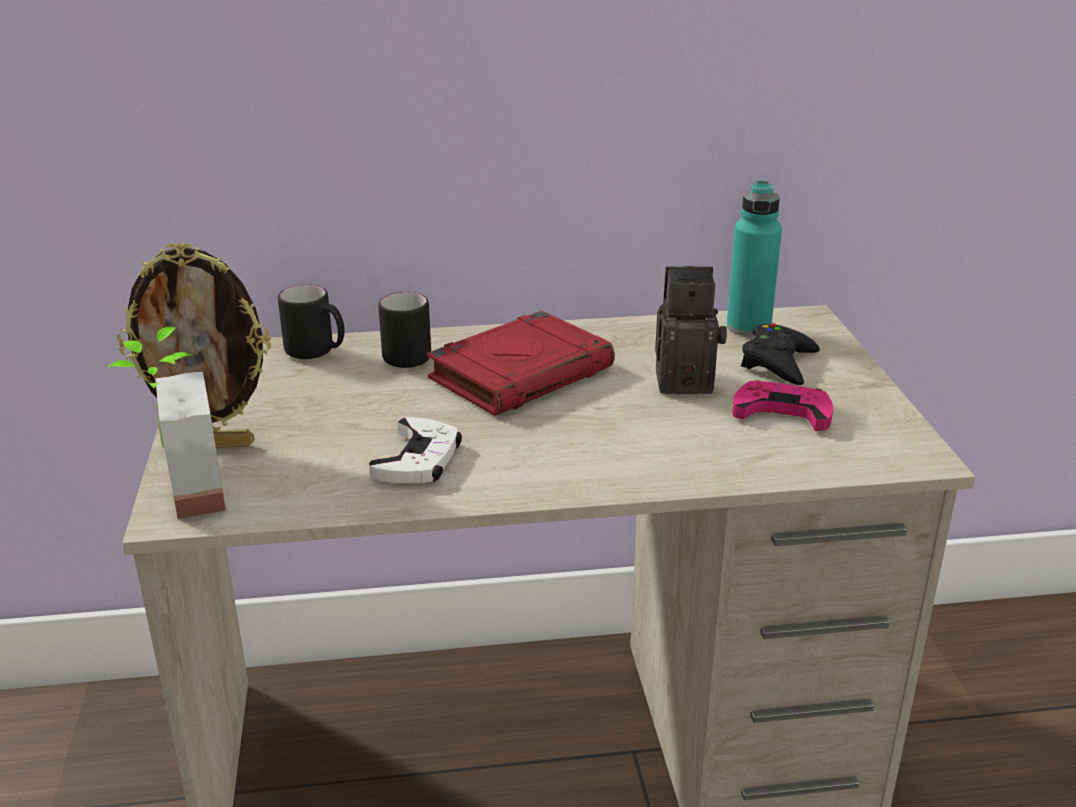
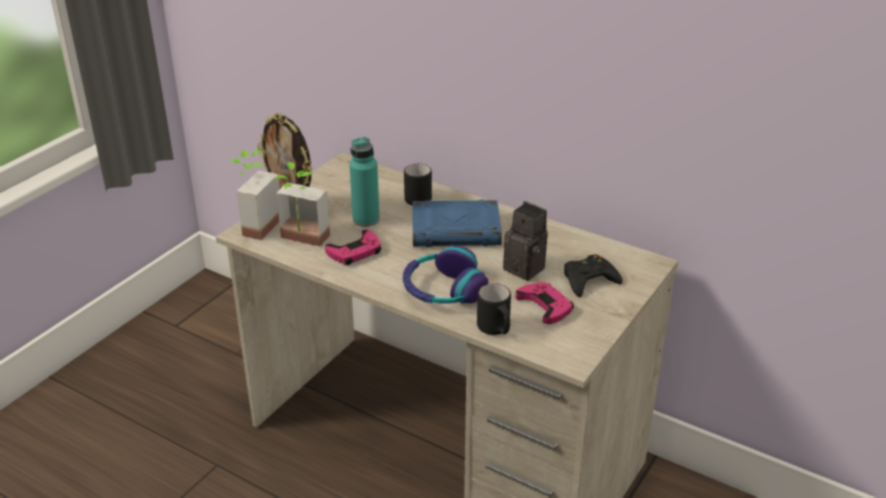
camera: 40 degrees right, 5 degrees up
black mug [278,285,345,359] -> black mug moved to [477,283,511,335]
white game controller [369,417,462,483] -> pink game controller [325,230,381,265]
red book [427,311,615,416] -> blue book [412,199,502,247]
turquoise bottle [726,180,782,337] -> turquoise bottle moved to [349,137,380,227]
none -> potted plant [275,162,330,246]
none -> headphones [403,246,489,304]

